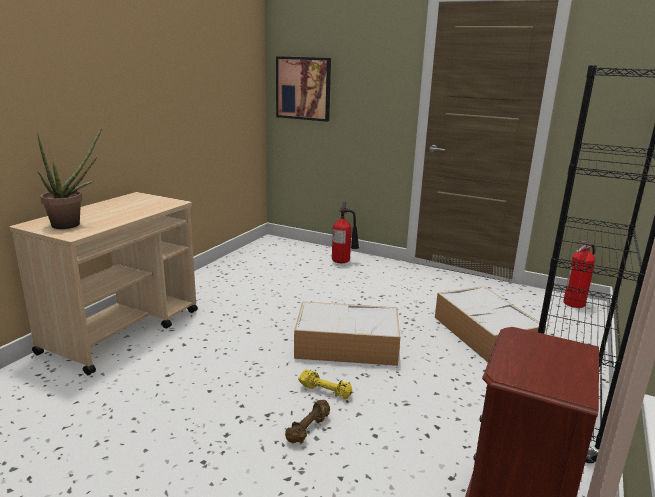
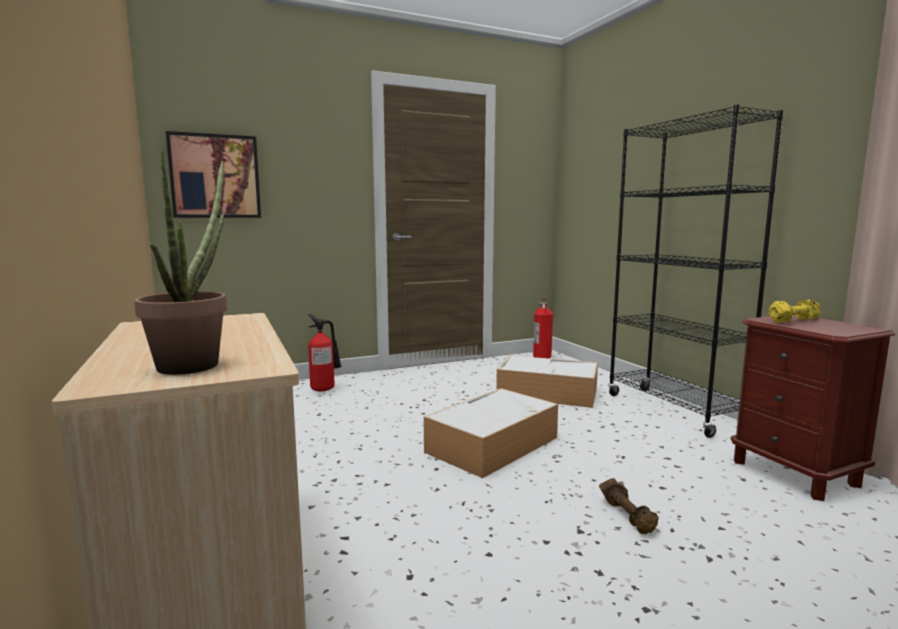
camera: 50 degrees left, 10 degrees down
yellow dumbbell [298,369,352,400] -> yellow dumbbell moved to [769,300,821,323]

